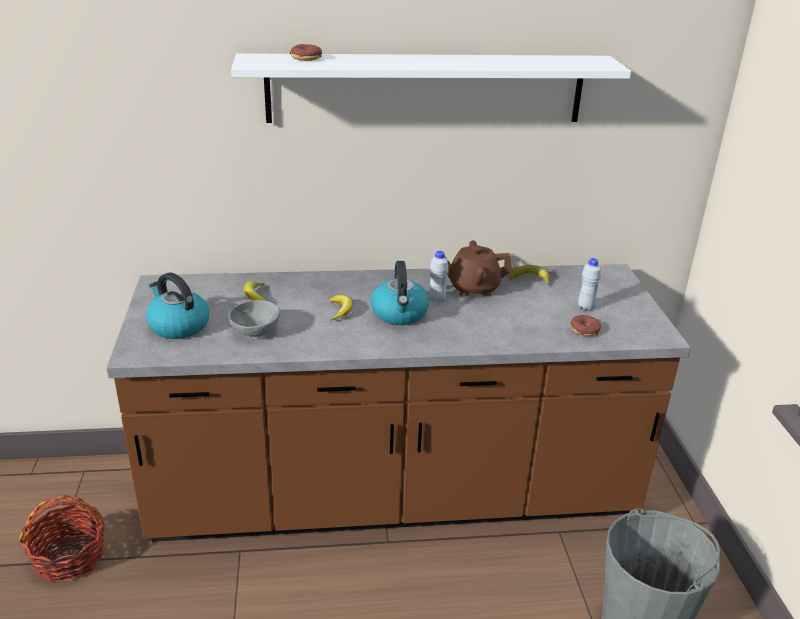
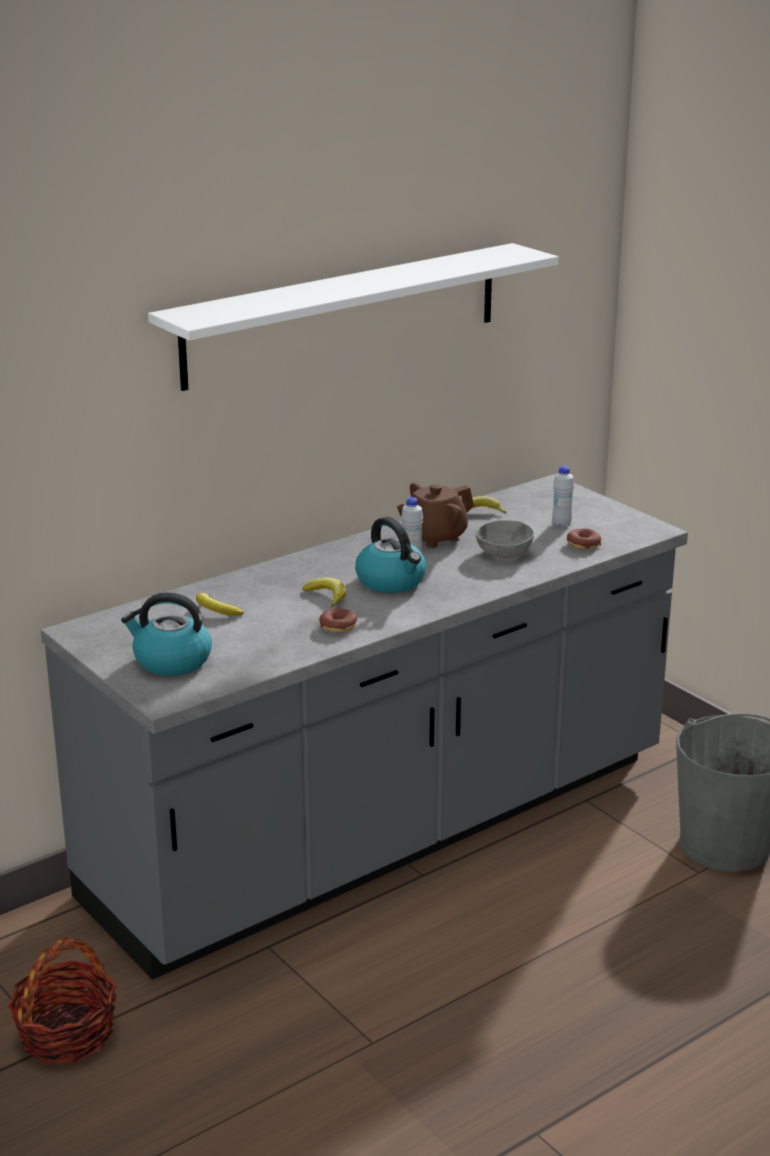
camera: 30 degrees left, 5 degrees down
brown counter [106,264,691,542] -> grey counter [41,474,688,980]
grey bowl [229,300,280,337] -> grey bowl moved to [476,520,534,558]
donut [290,44,322,61] -> donut moved to [319,608,357,633]

